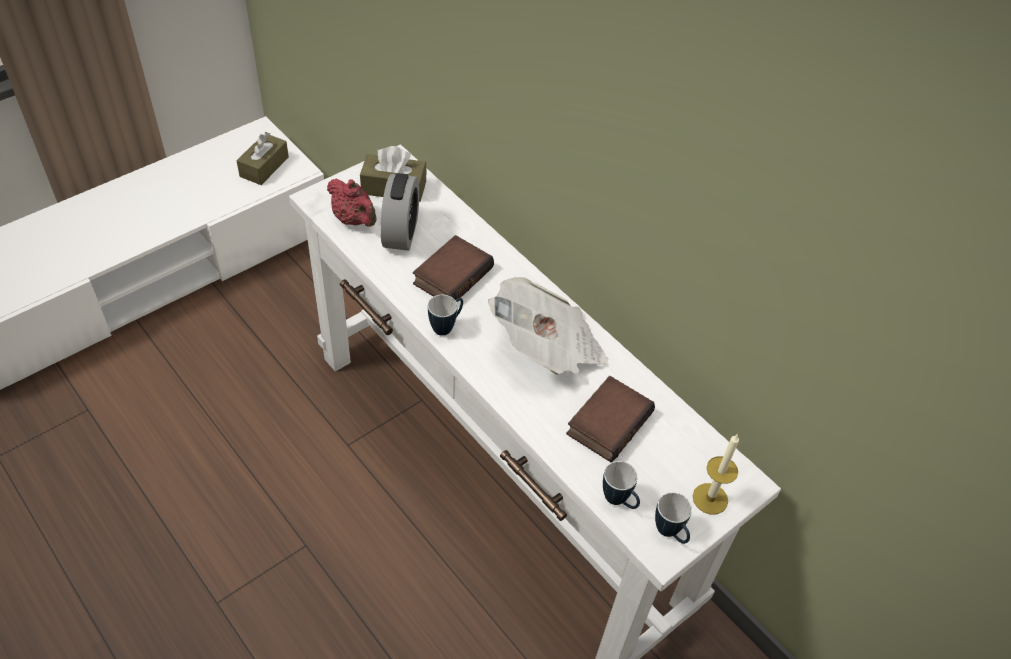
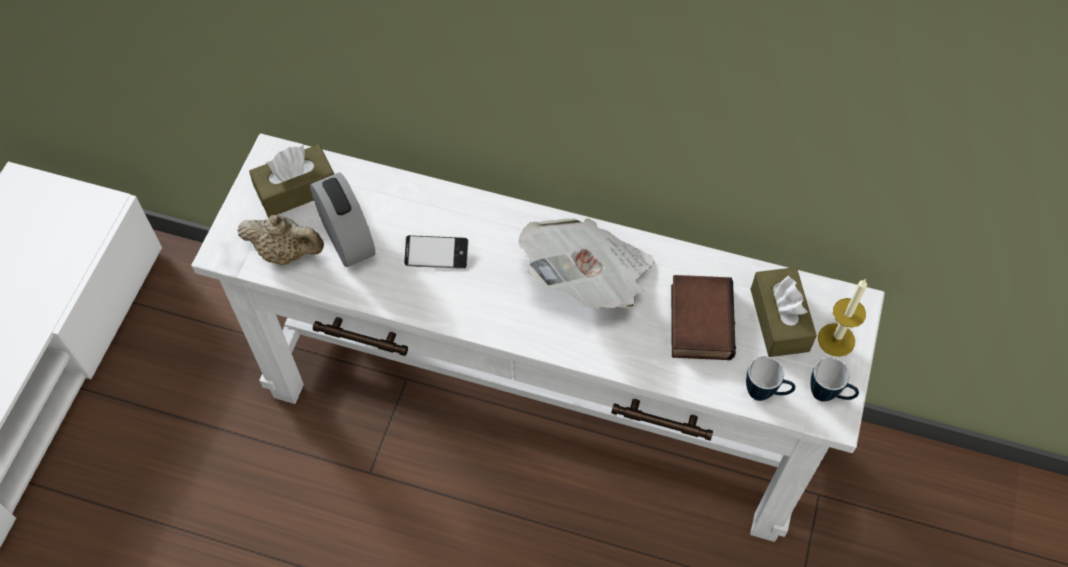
camera: 30 degrees left, 10 degrees up
brown tissue box [236,132,289,185] -> brown tissue box moved to [751,267,817,357]
red teapot [327,178,377,227] -> beige teapot [237,215,324,265]
book [413,235,494,300] -> phone [404,235,468,269]
mug [428,295,463,336] -> none

